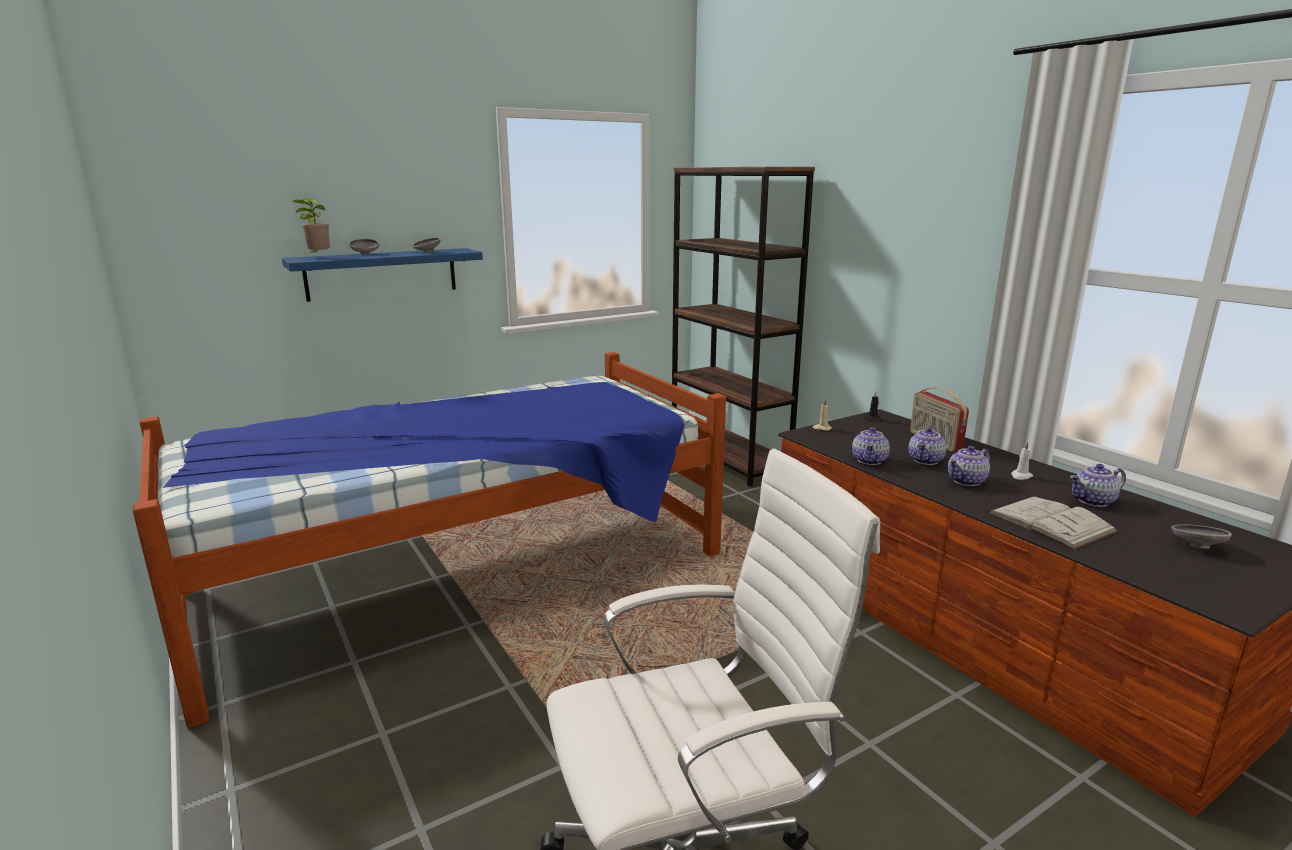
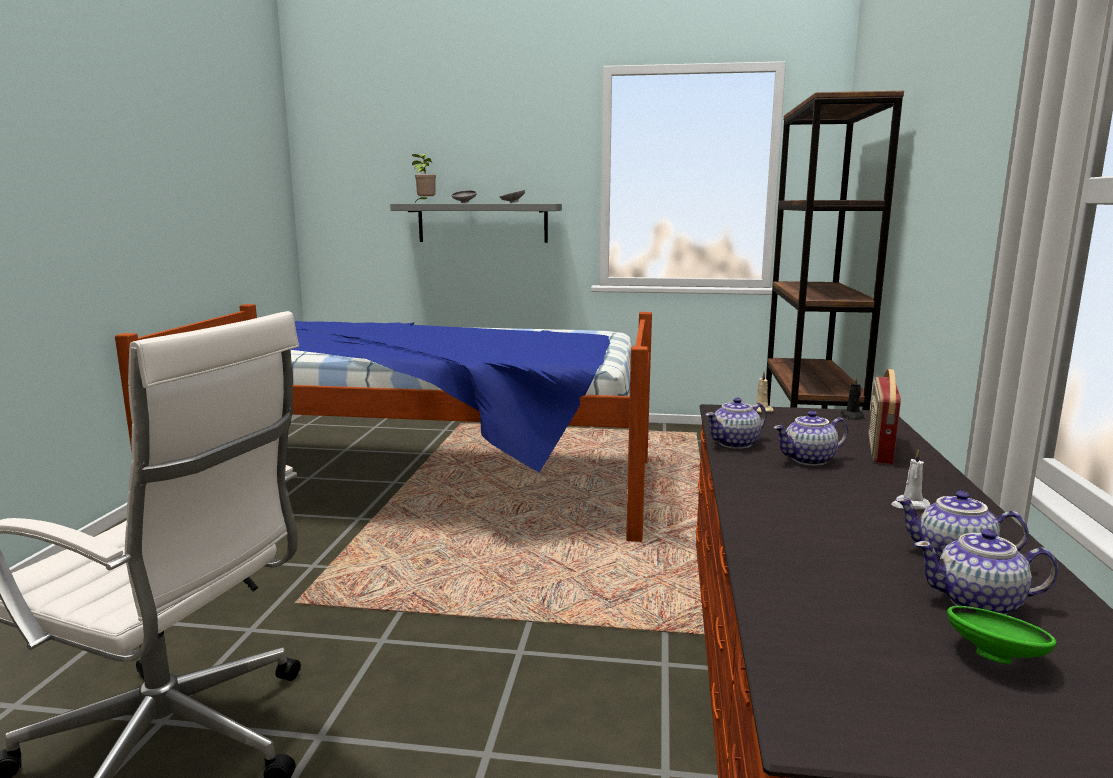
camera: 40 degrees right, 5 degrees down
blue shelf [282,248,483,302] -> grey shelf [390,204,562,243]
teapot [948,446,990,486] -> teapot moved to [914,529,1058,615]
white book [989,496,1118,549] -> none
grey bowl [1171,524,1232,549] -> green bowl [947,606,1056,664]

